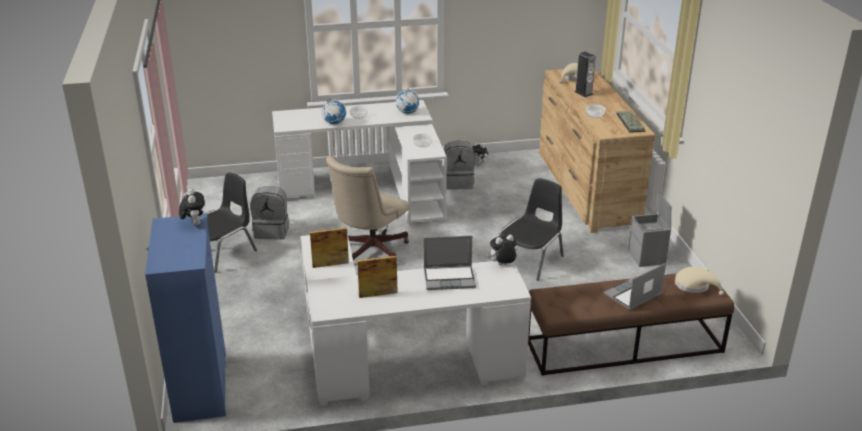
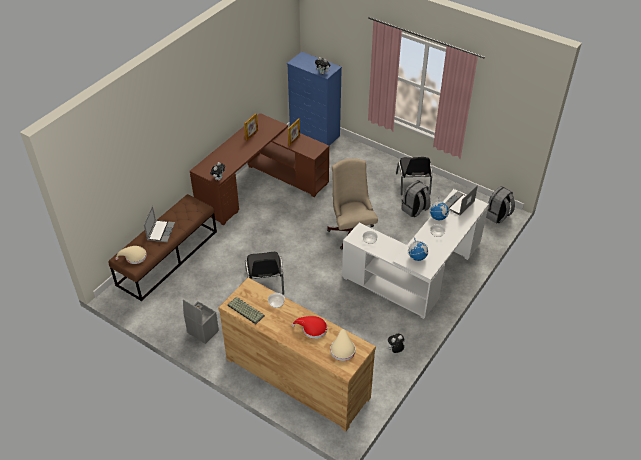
camera: 135 degrees right, 15 degrees up
white desk [301,233,531,406] -> brown desk [190,113,329,226]
laptop [424,236,476,290] -> laptop moved to [445,185,478,216]
grey backpack [444,141,475,190] -> grey backpack moved to [486,186,515,224]
speaker [575,52,596,97] -> red hat [291,316,327,339]

